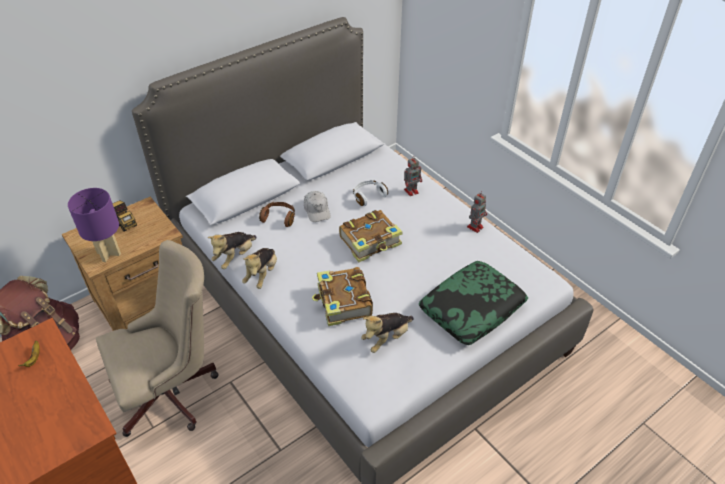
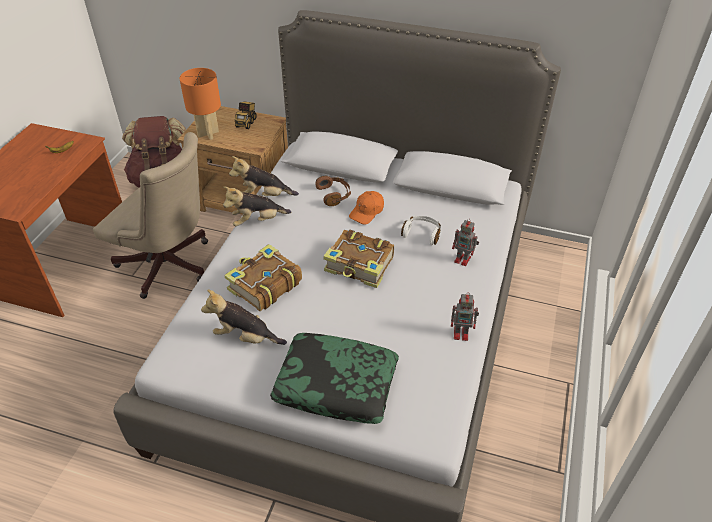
camera: 55 degrees right, 0 degrees up
purple table lamp [68,188,121,262] -> orange table lamp [179,68,221,140]
white cap [304,191,331,222] -> orange cap [349,191,384,225]

